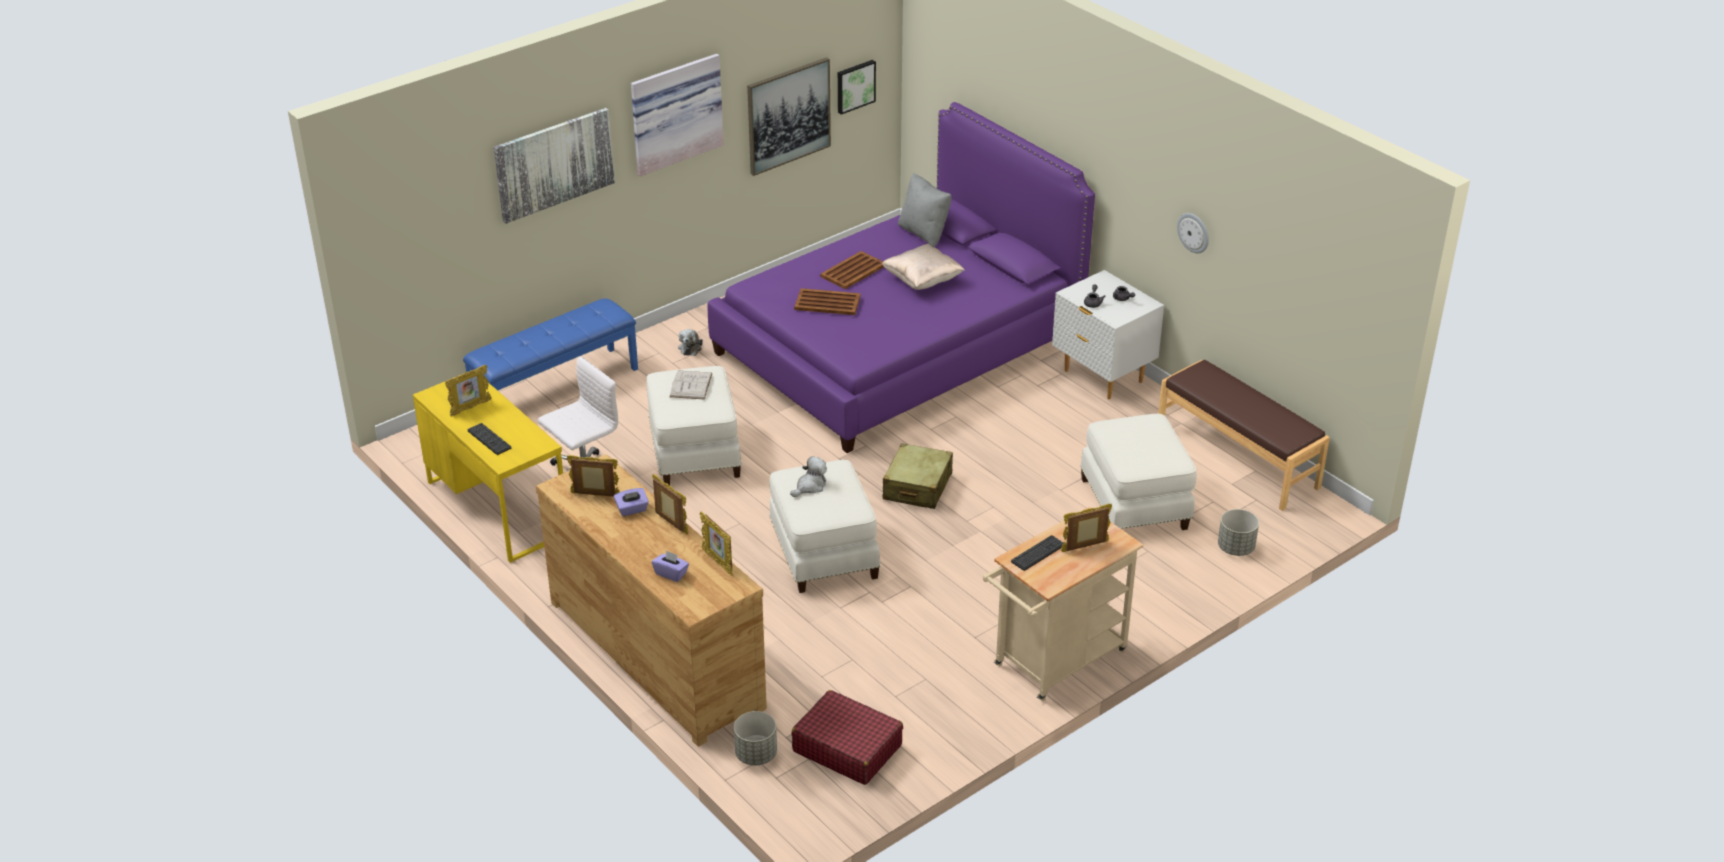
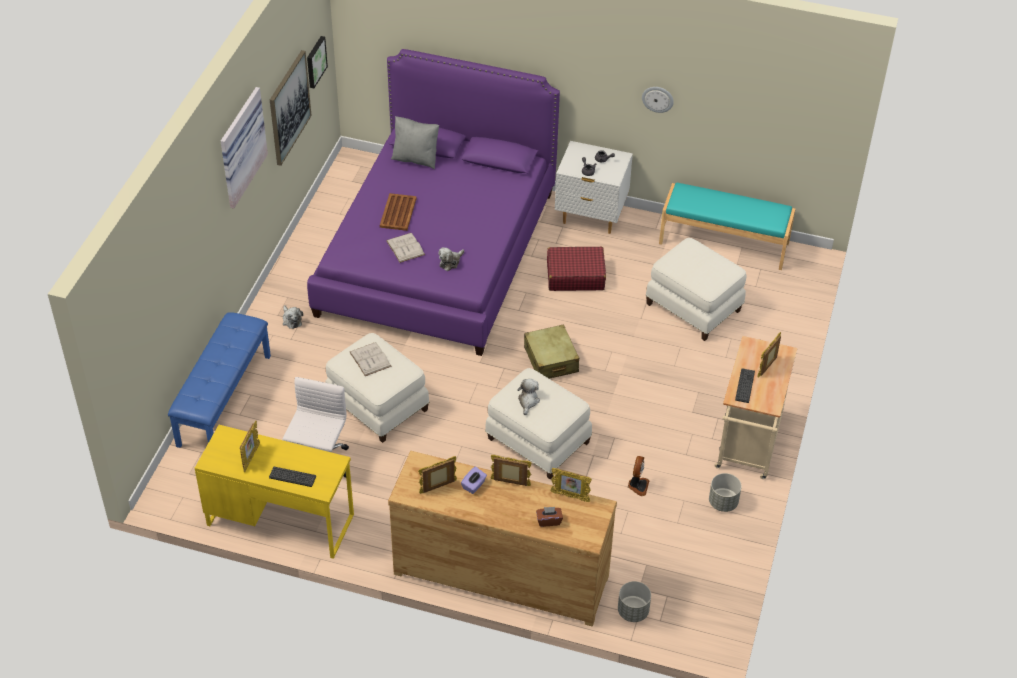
camera: 35 degrees left, 10 degrees up
picture [494,108,615,224] -> none
purple tissue box [652,550,689,582] -> brown tissue box [536,507,563,527]
red suitcase [792,690,903,785] -> red suitcase moved to [547,247,606,291]
brown tray [794,288,861,315] -> white book [386,233,425,263]
beige pillow [882,244,965,290] -> none
brown bench [1158,360,1330,511] -> turquoise bench [659,183,795,270]
grey planter [1218,509,1259,556] -> grey planter moved to [709,473,742,512]
none -> plush toy [438,247,464,271]
none -> fan [628,456,650,496]

